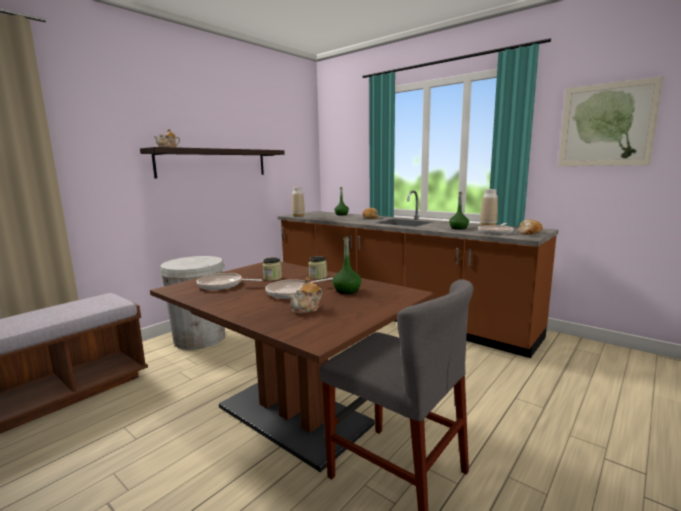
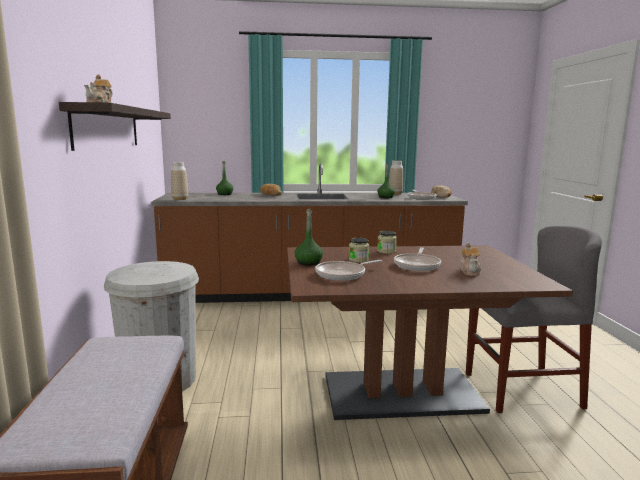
camera: 45 degrees left, 0 degrees up
green bottle [333,236,362,294] -> green bottle moved to [295,209,323,266]
picture [558,76,664,166] -> none

